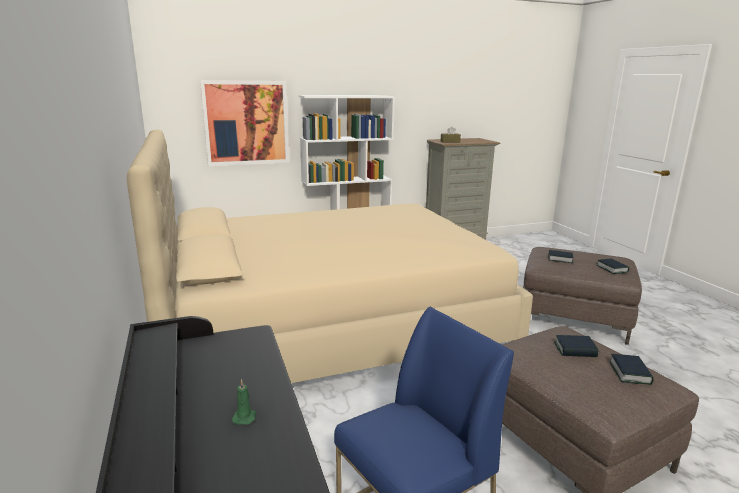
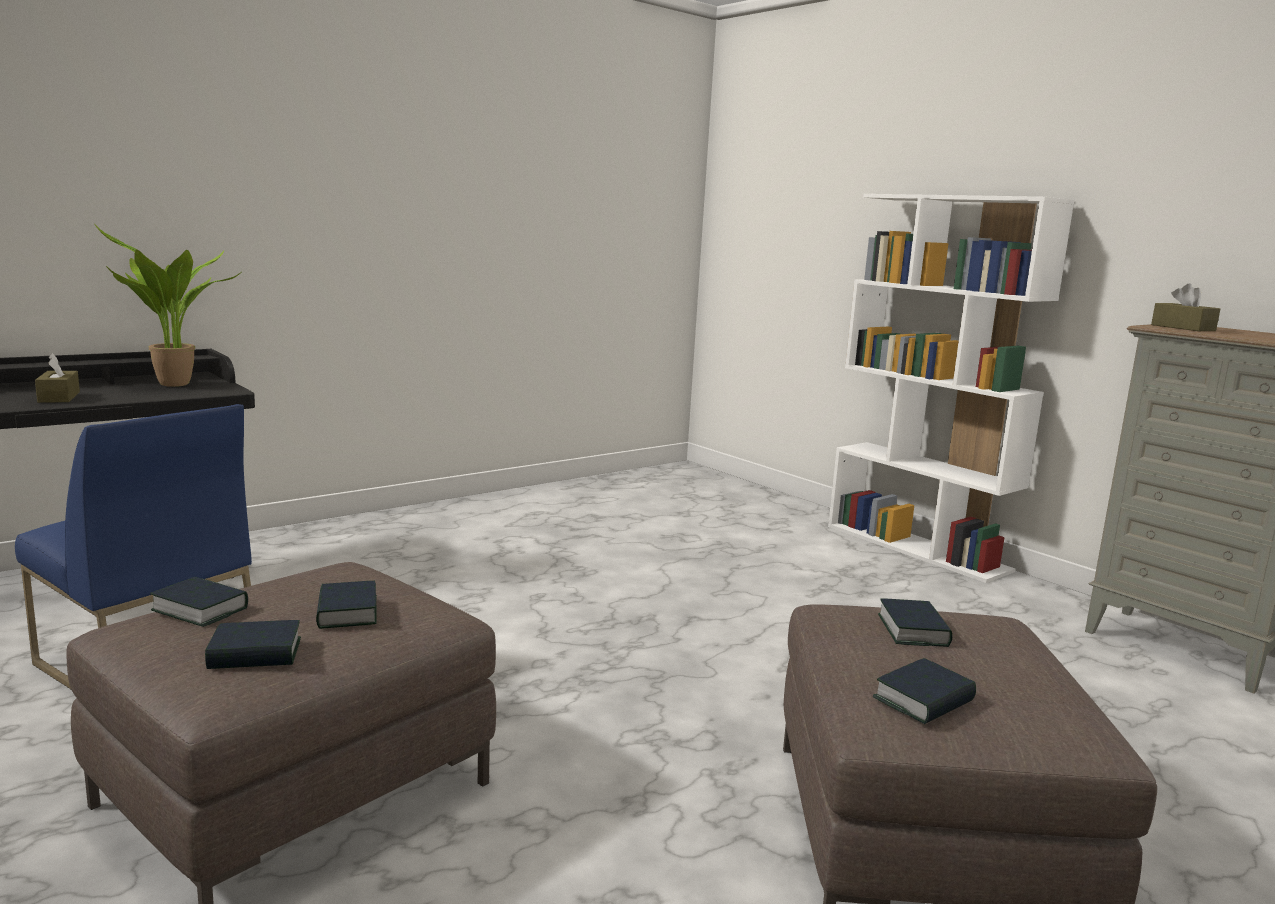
camera: 70 degrees right, 5 degrees down
beige bed [126,129,533,383] -> none
picture [200,80,289,166] -> none
green candle [232,379,256,425] -> brown tissue box [35,353,80,403]
none -> potted plant [95,225,241,387]
none -> book [150,577,248,627]

